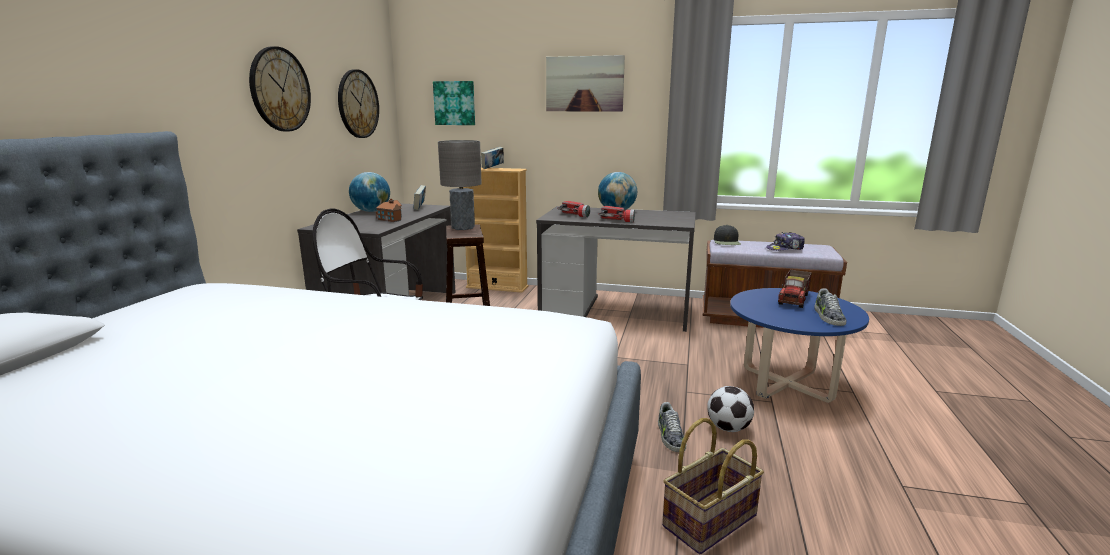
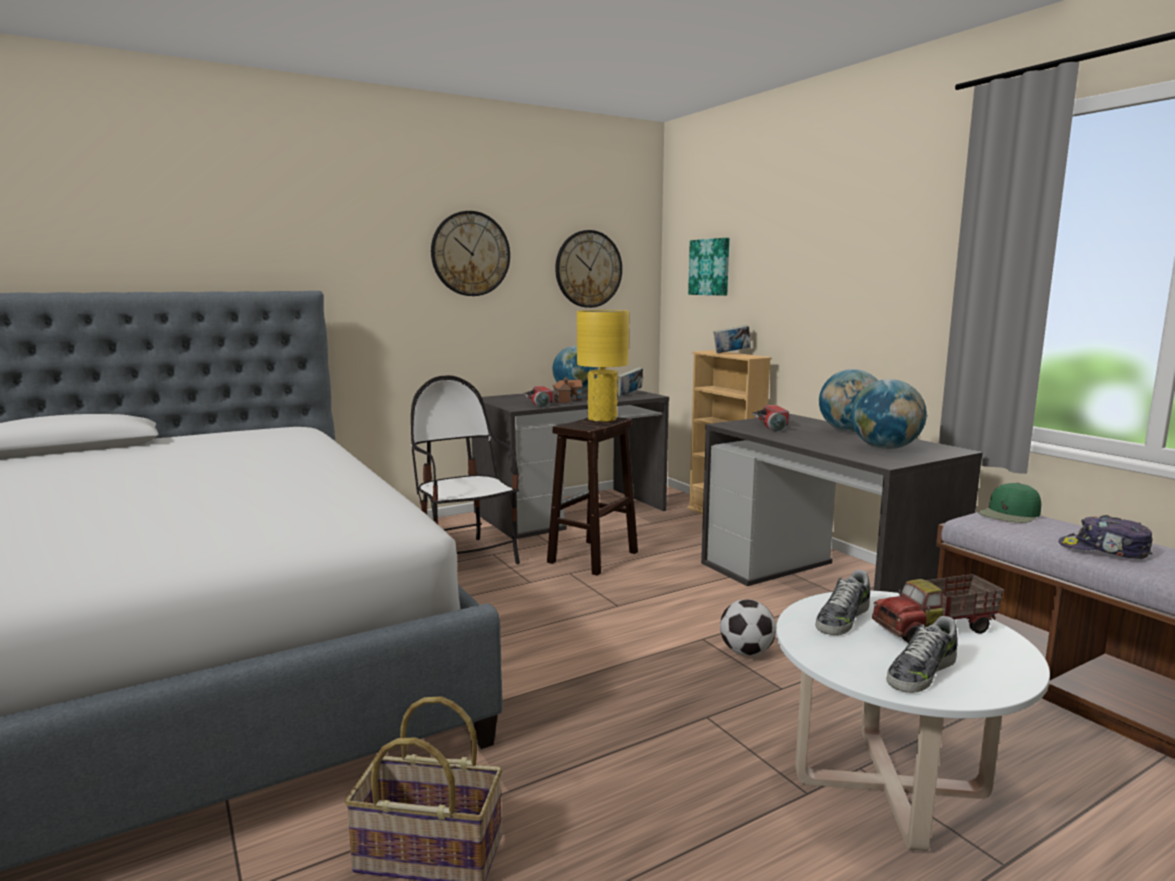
camera: 45 degrees right, 5 degrees down
grey table lamp [438,140,482,230] -> yellow table lamp [577,310,629,422]
picture [546,55,625,111] -> none
flashlight [599,206,635,223] -> flashlight moved to [524,386,553,408]
shoe [658,402,686,452] -> shoe moved to [815,570,870,635]
football [707,386,754,432] -> football moved to [720,599,776,656]
black cap [714,225,741,245] -> green cap [978,483,1041,523]
blue coffee table [730,288,869,403] -> white coffee table [776,591,1050,851]
none -> globe [851,379,927,449]

